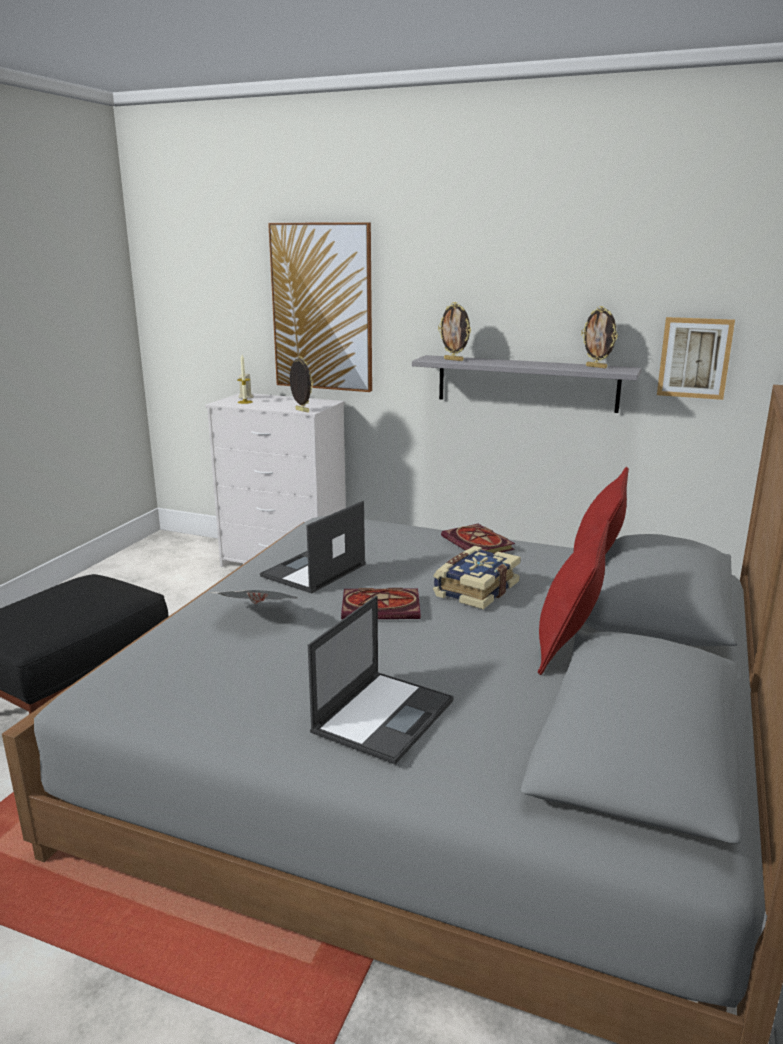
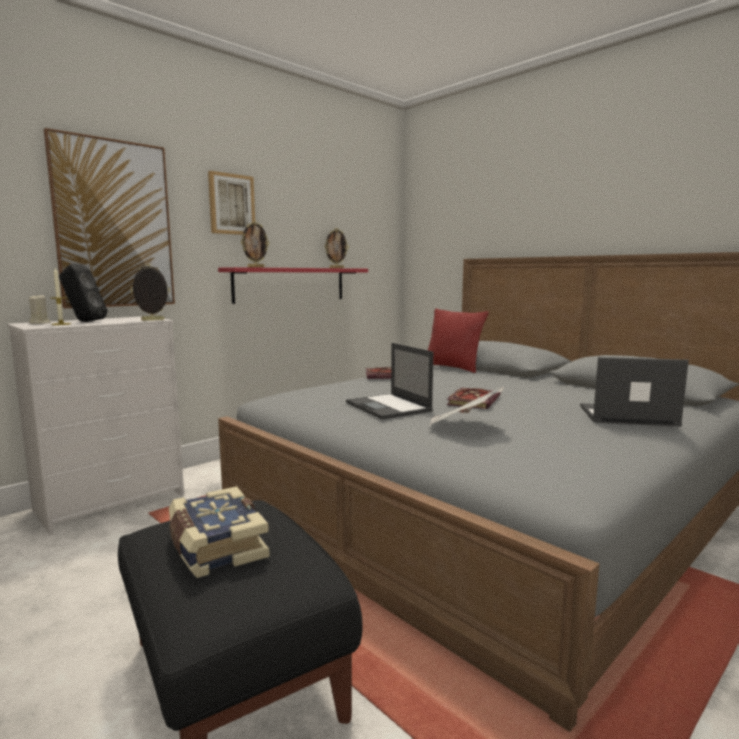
camera: 65 degrees left, 10 degrees down
laptop [308,596,454,765] -> laptop turned 45 degrees counterclockwise [580,357,689,427]
grey shelf [412,355,641,413] -> red shelf [218,267,368,304]
book [433,546,521,609] -> book moved to [169,486,270,578]
red pillow [538,520,609,675] -> none
picture [657,317,735,400] -> picture moved to [208,171,255,235]
none -> black speaker [59,264,107,322]

